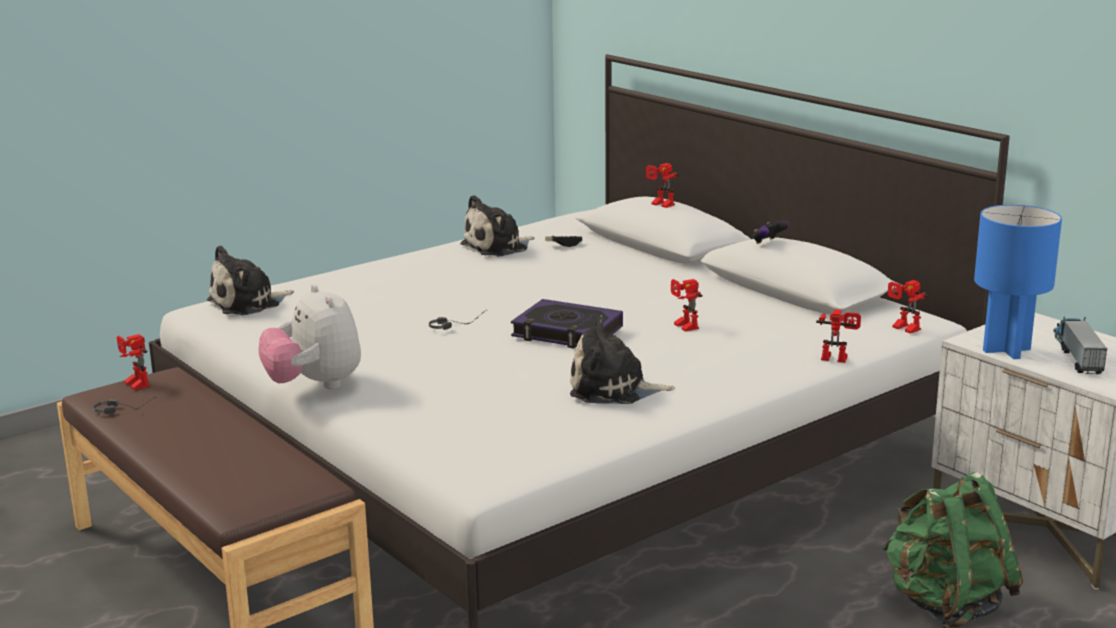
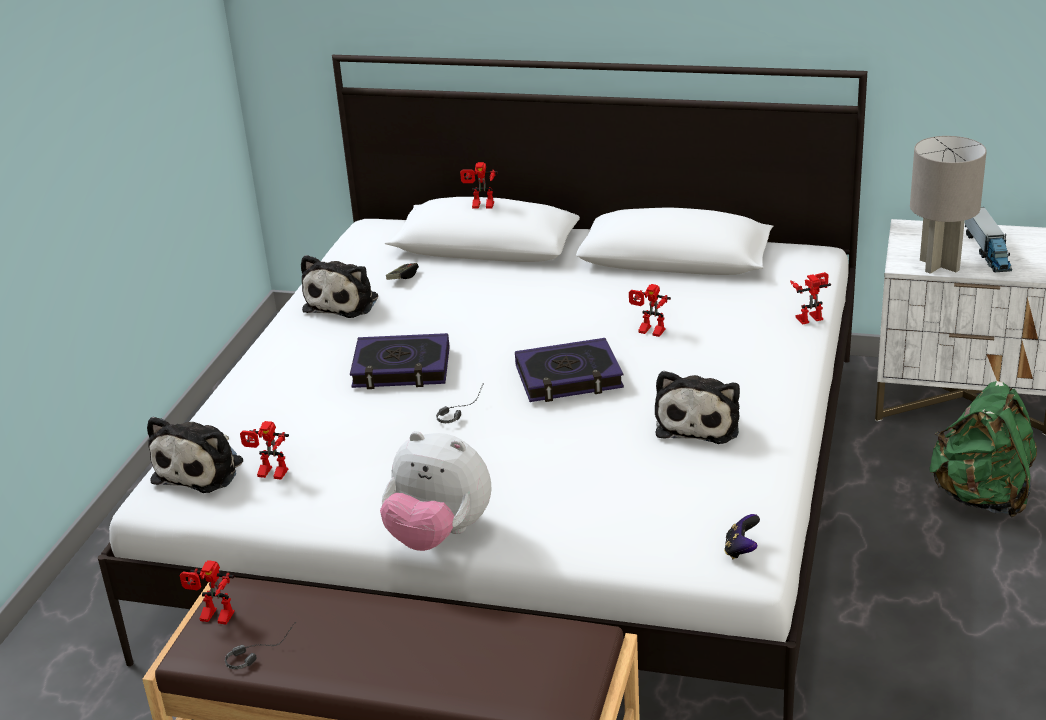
camera: 35 degrees left, 10 degrees up
plush toy [570,315,675,404] -> plush toy turned 45 degrees counterclockwise [655,370,740,444]
game controller [753,220,790,244] -> game controller moved to [724,514,760,559]
toy robot [888,280,929,334] -> toy robot moved to [240,421,289,479]
blue table lamp [974,205,1062,359] -> grey table lamp [910,136,987,274]
toy truck [1053,317,1107,374] -> toy truck turned 150 degrees counterclockwise [965,207,1012,272]
none -> book [350,333,450,389]

